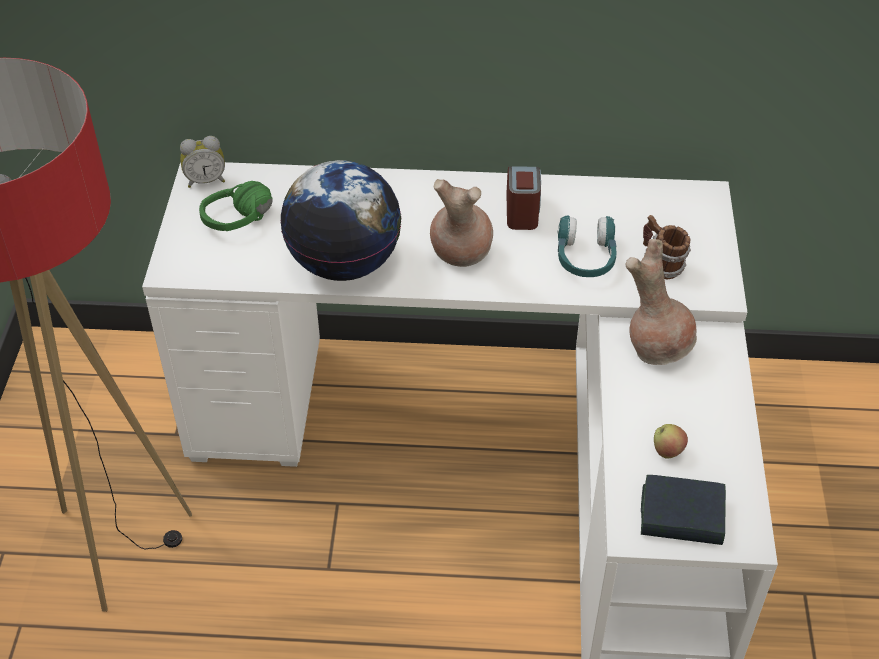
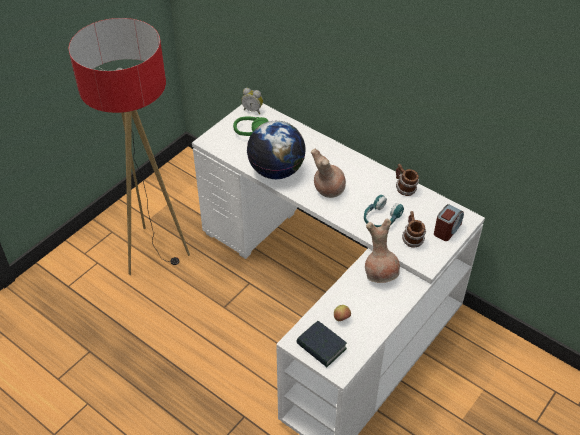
camera: 35 degrees right, 0 degrees up
alarm clock [506,166,541,230] -> alarm clock moved to [434,204,464,241]
none -> mug [396,164,419,196]

